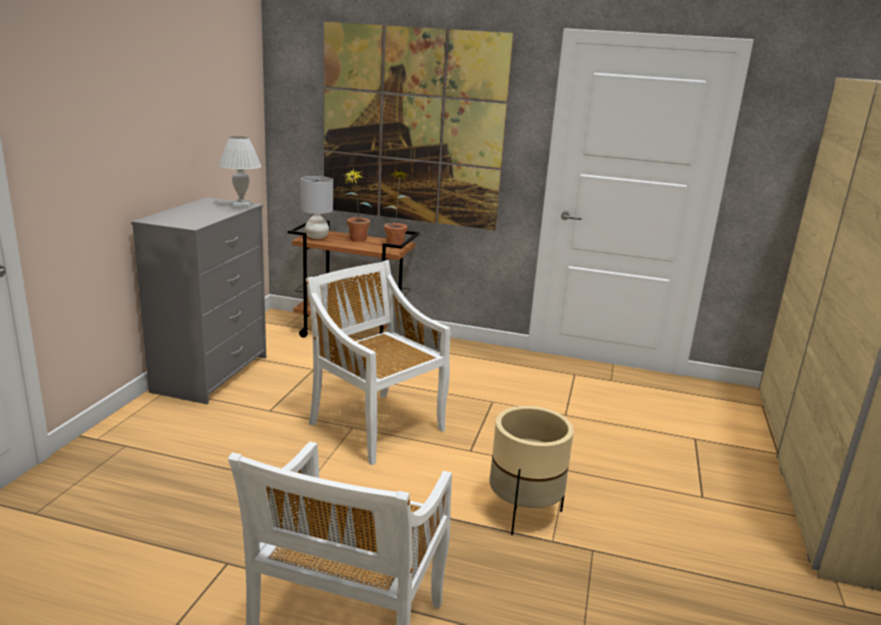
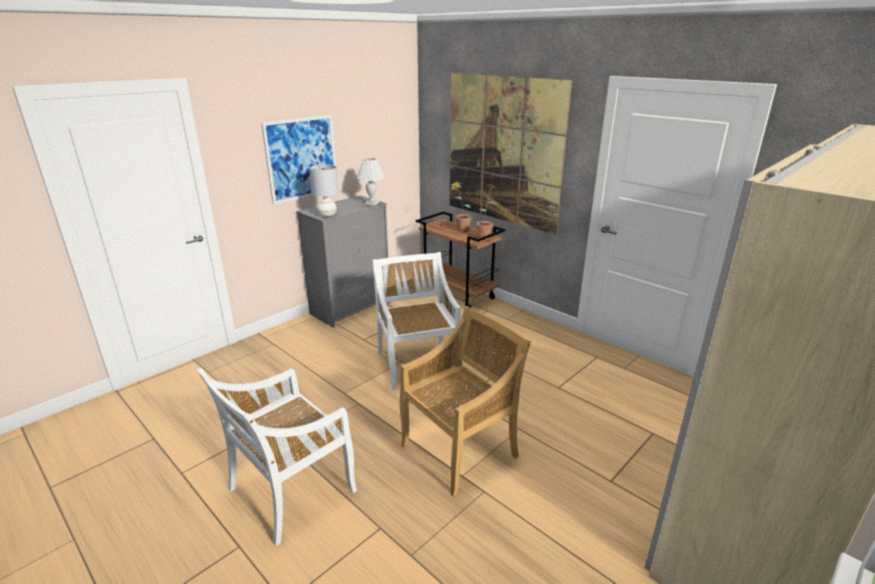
camera: 30 degrees right, 5 degrees up
grey table lamp [301,176,333,239] -> grey table lamp moved to [309,165,339,217]
beige planter [489,406,574,535] -> beige chair [400,306,531,497]
none -> picture [261,115,336,205]

